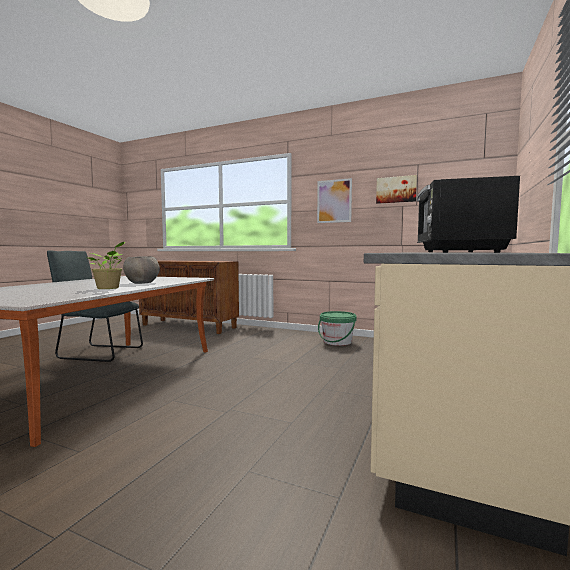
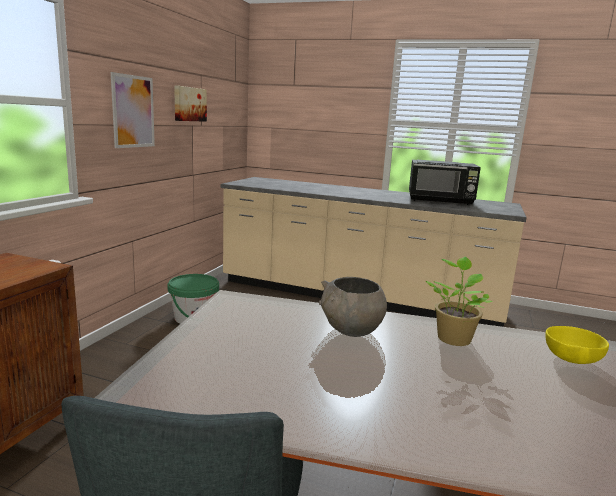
camera: 95 degrees left, 10 degrees up
none -> yellow bowl [545,326,609,364]

